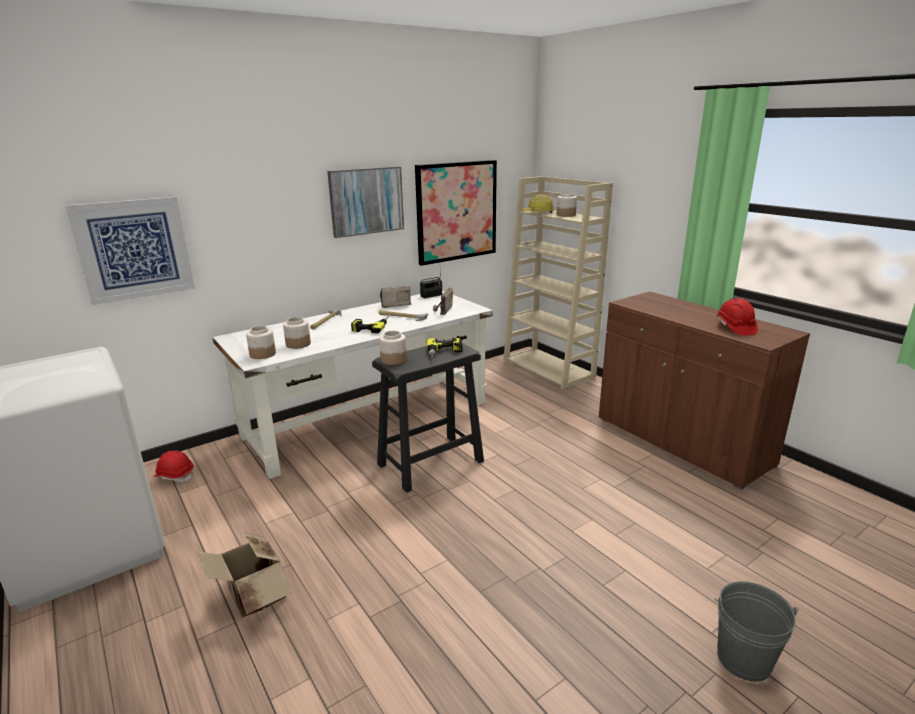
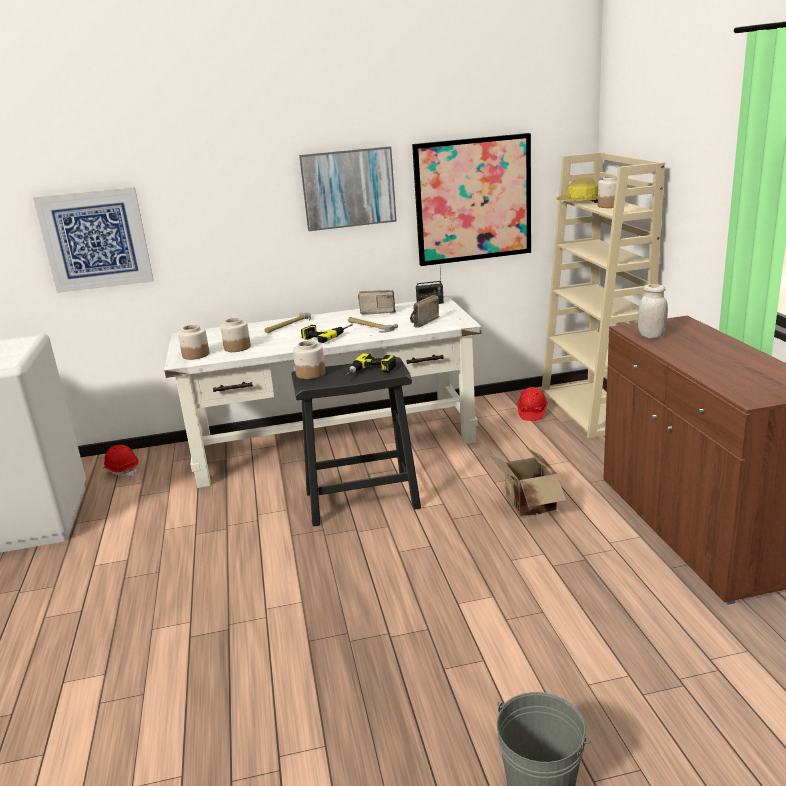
camera: 25 degrees right, 0 degrees up
cardboard box [197,532,292,618] -> cardboard box moved to [488,446,566,516]
red hard hat [716,298,758,335] -> red hard hat moved to [517,387,548,421]
none -> white jar [638,284,668,339]

